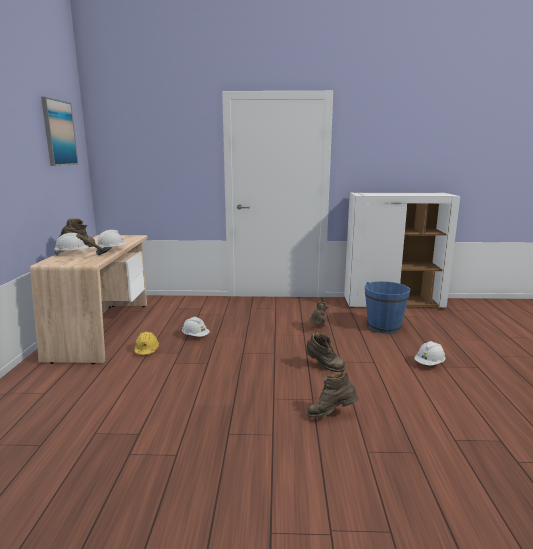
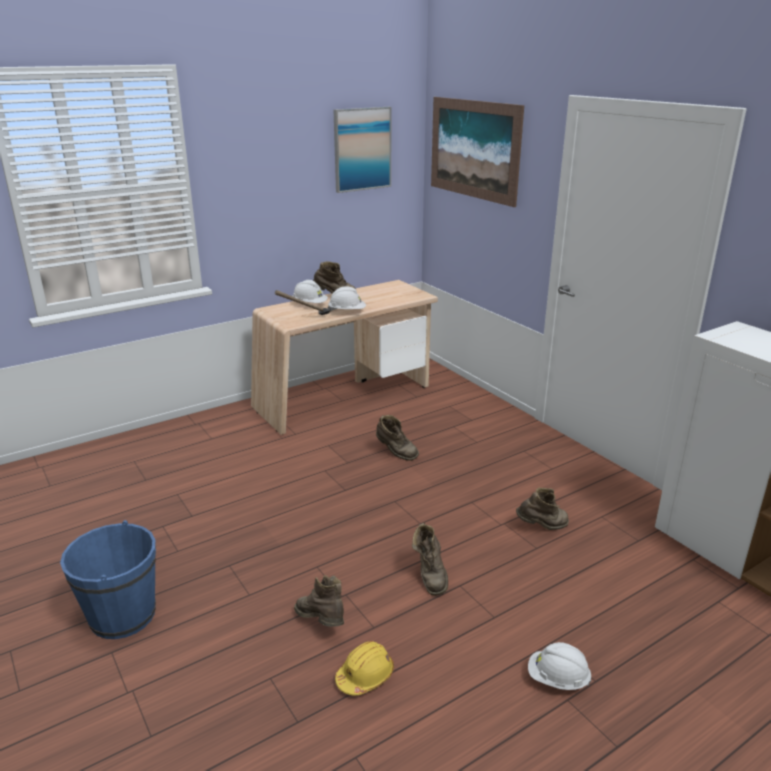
camera: 55 degrees right, 10 degrees up
yellow hard hat [134,331,159,355] -> yellow hard hat moved to [335,641,394,695]
white hard hat [182,317,210,337] -> brown boot [376,415,419,461]
blue bucket [365,281,411,333] -> blue bucket moved to [60,520,156,639]
none -> picture [431,97,524,207]

